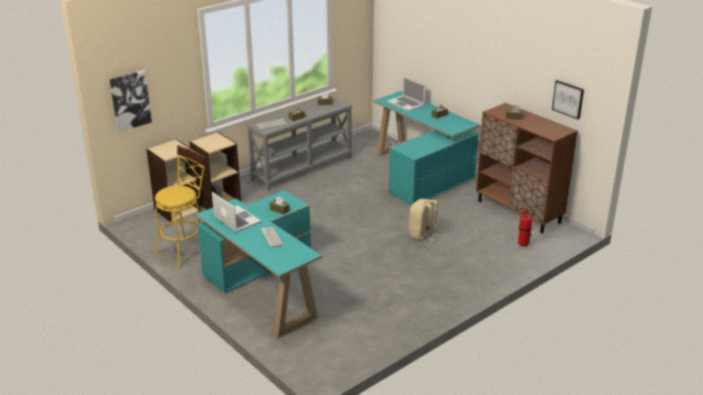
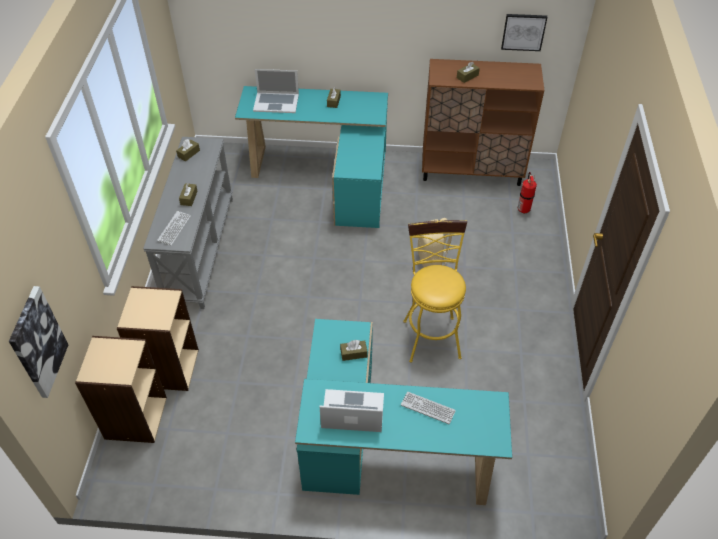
camera: 45 degrees left, 20 degrees up
yellow stool [154,145,206,268] -> yellow stool moved to [404,220,467,363]

